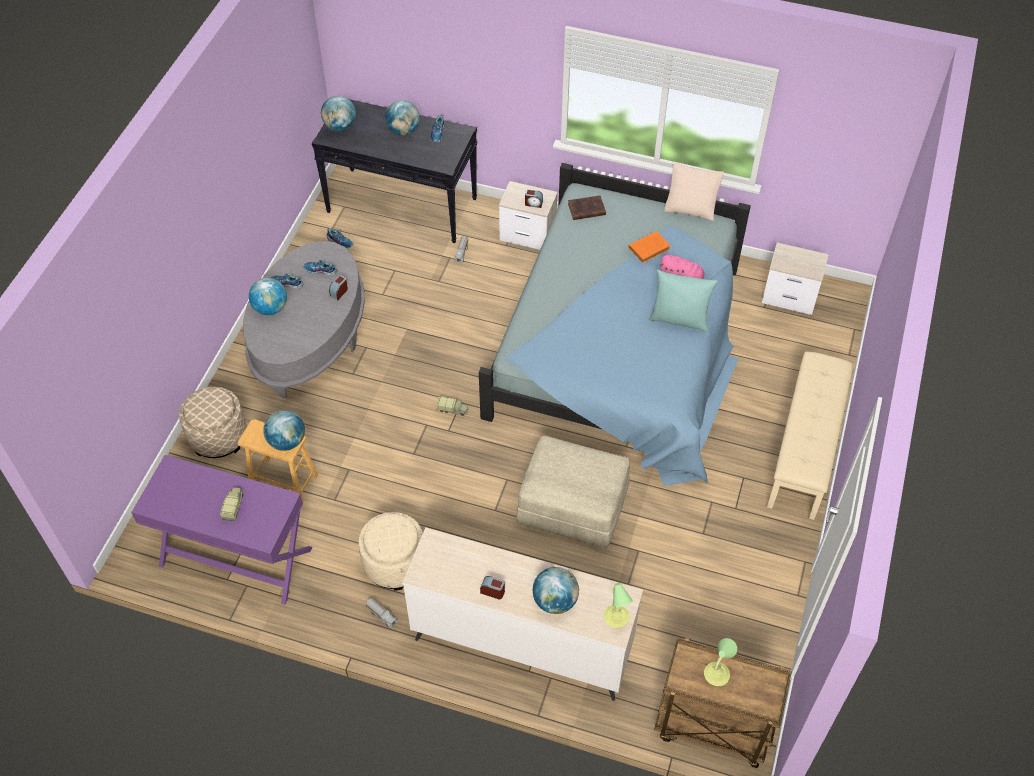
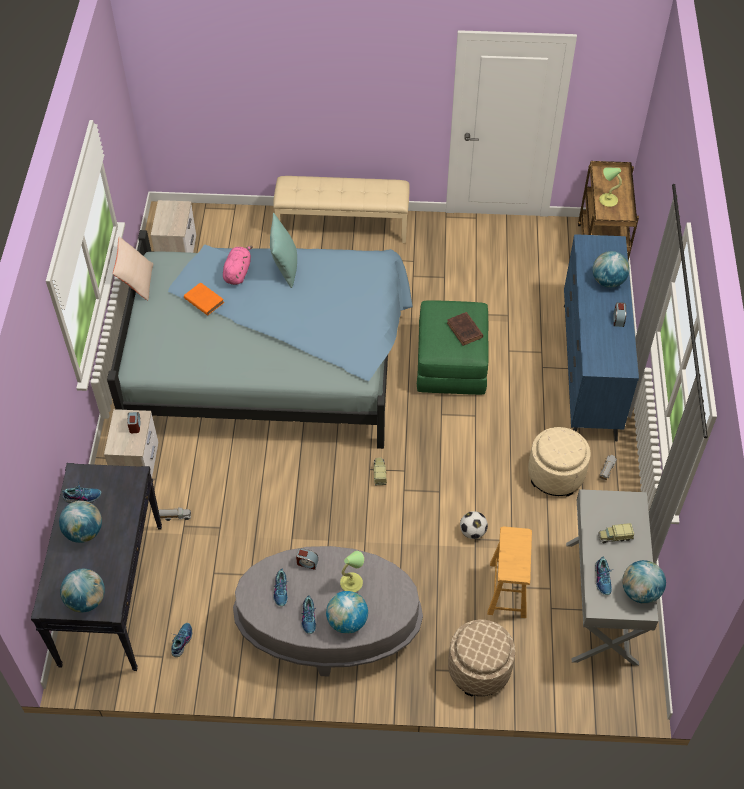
camera: 105 degrees left, 0 degrees up
purple desk [131,455,313,605] -> grey desk [566,489,659,666]
globe [263,410,305,451] -> globe moved to [622,560,666,604]
beige dresser [402,527,643,701] -> blue dresser [564,234,639,442]
beige ottoman [516,435,630,549] -> green ottoman [417,300,489,395]
brown book [568,195,606,220] -> brown book moved to [447,312,483,346]
table lamp [604,583,632,628] -> table lamp moved to [340,551,364,592]
none -> football [460,511,488,539]
none -> shoe [595,557,613,595]

